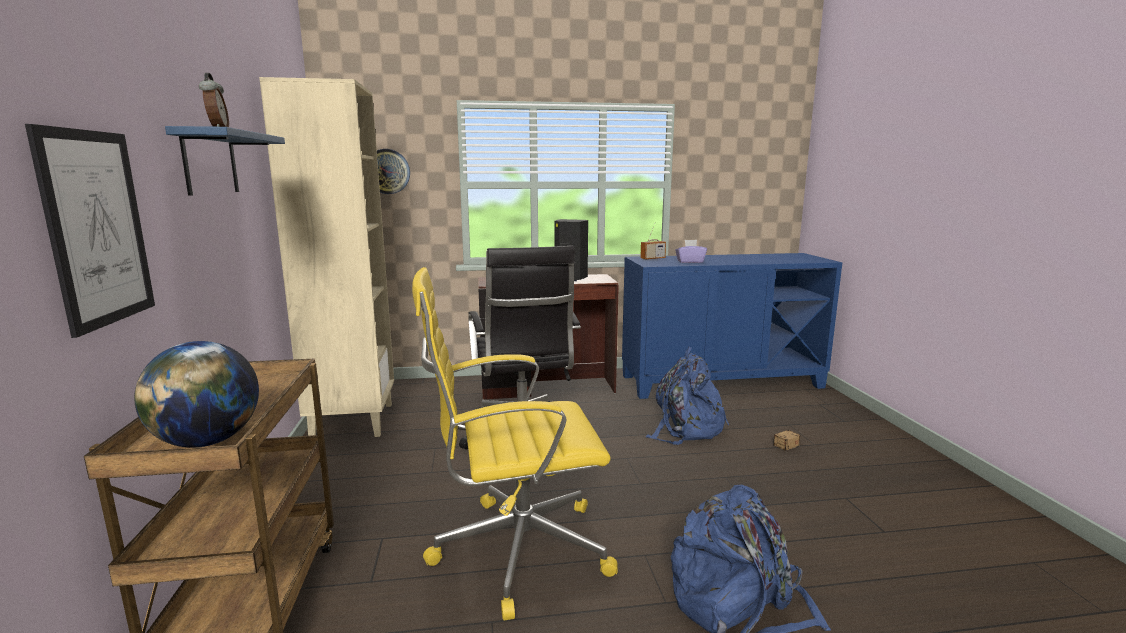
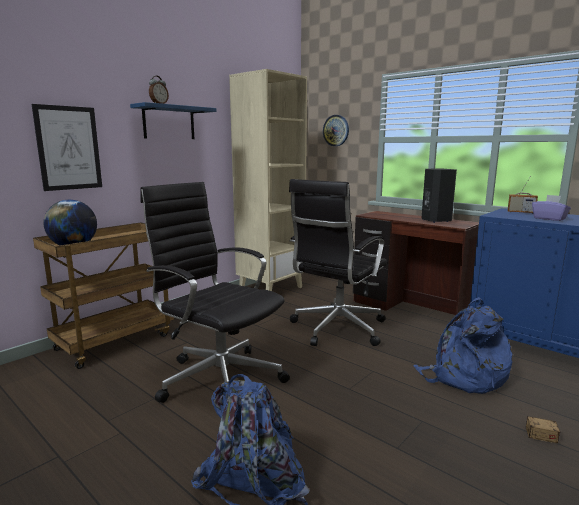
camera: 50 degrees right, 0 degrees up
yellow office chair [412,267,618,620] -> black office chair [140,182,290,403]

